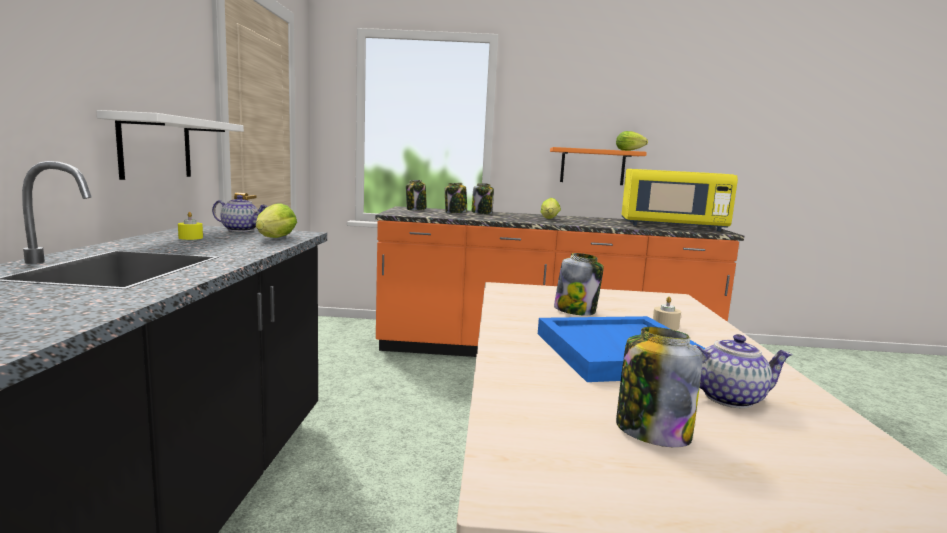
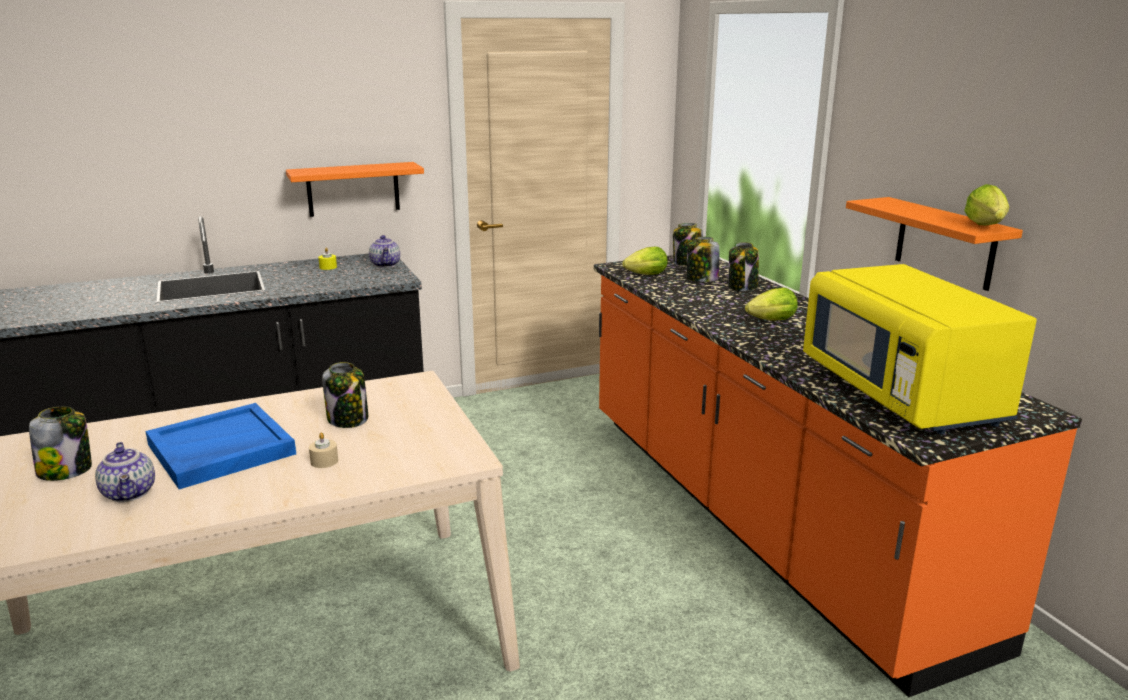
camera: 65 degrees right, 10 degrees up
white shelf [96,110,244,180] -> orange shelf [286,162,424,217]
lettuce [256,203,297,238] -> lettuce moved to [622,247,667,275]

